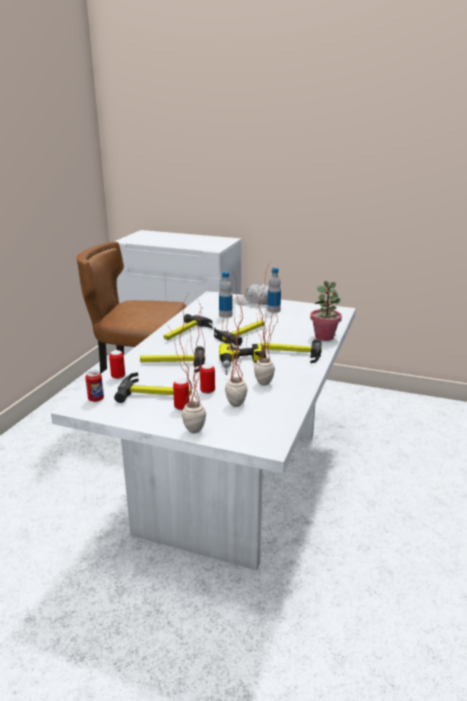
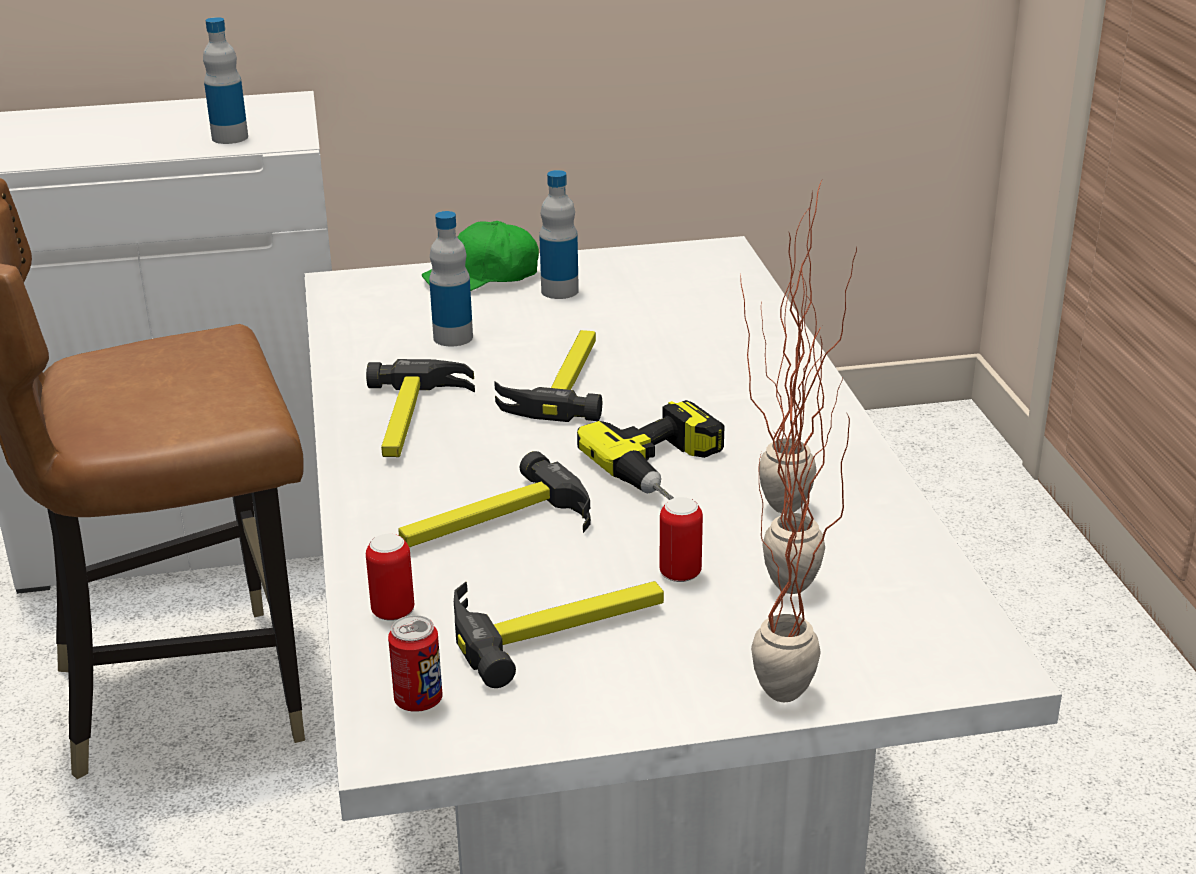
camera: 30 degrees left, 5 degrees up
can [173,378,190,410] -> none
white cap [235,283,269,305] -> green cap [422,221,539,291]
hammer [260,339,322,363] -> none
potted plant [310,281,342,341] -> none
none -> bottle [203,17,248,144]

